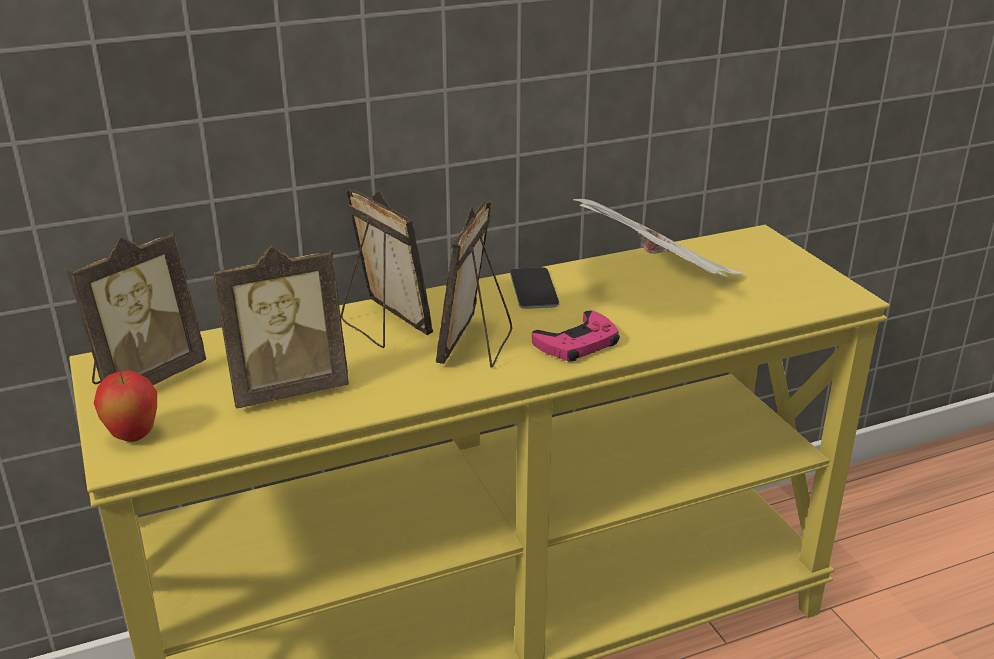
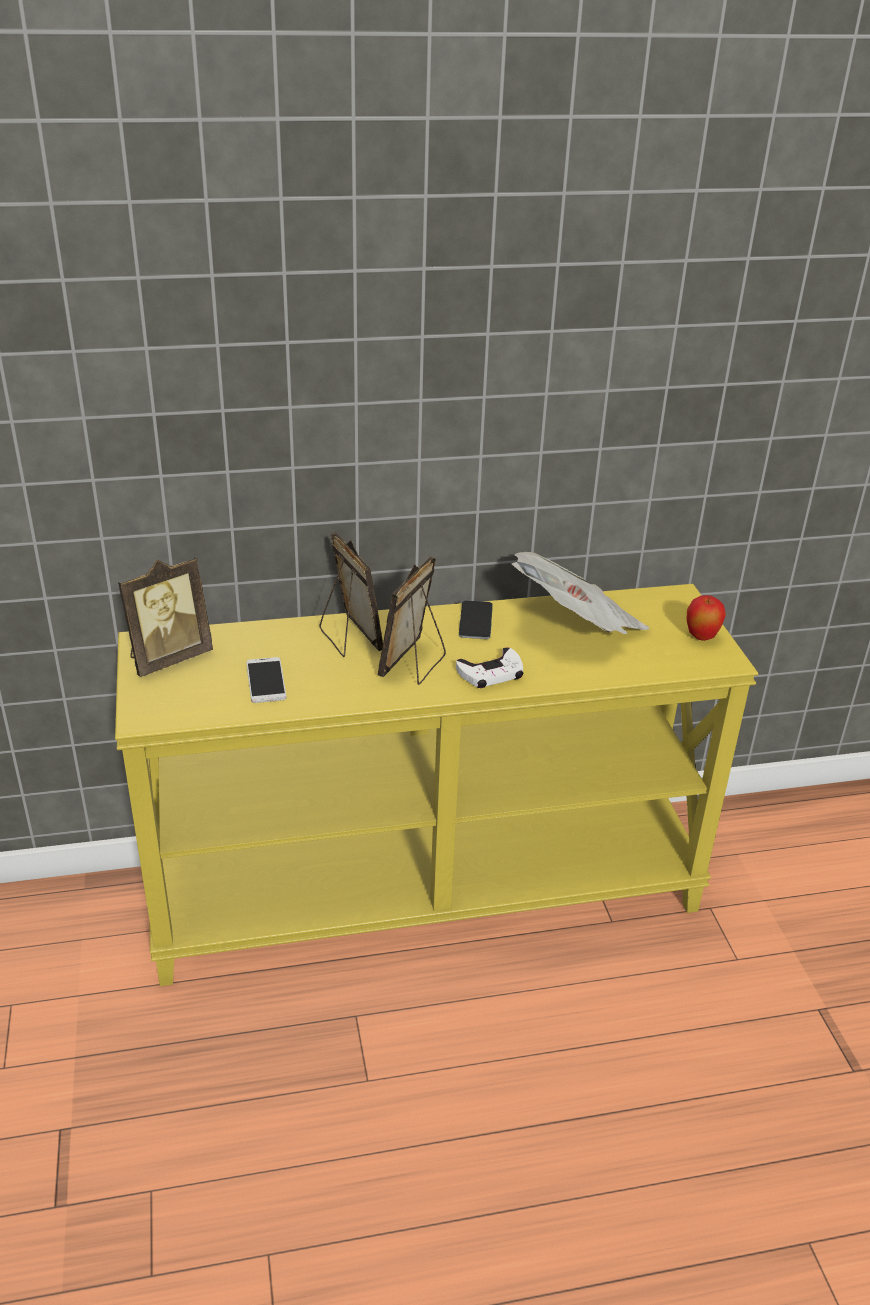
camera: 10 degrees right, 5 degrees up
apple [94,370,157,442] -> apple moved to [687,595,726,641]
picture frame [213,245,349,409] -> phone [246,657,287,703]
pink game controller [532,311,620,362] -> white game controller [456,648,523,688]

